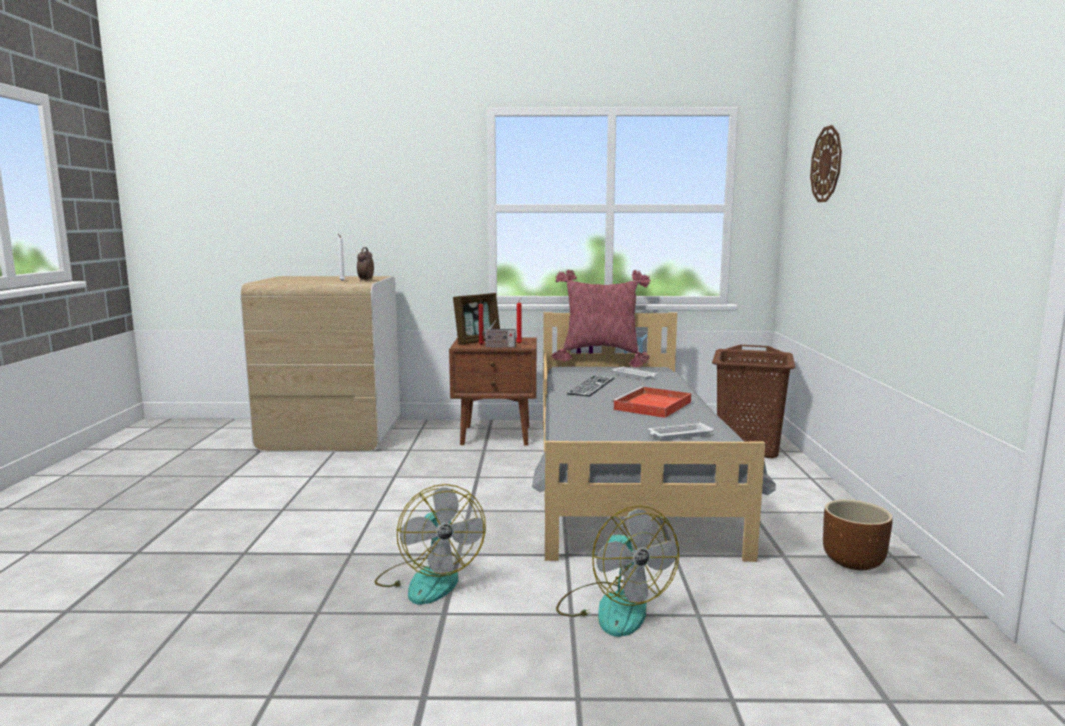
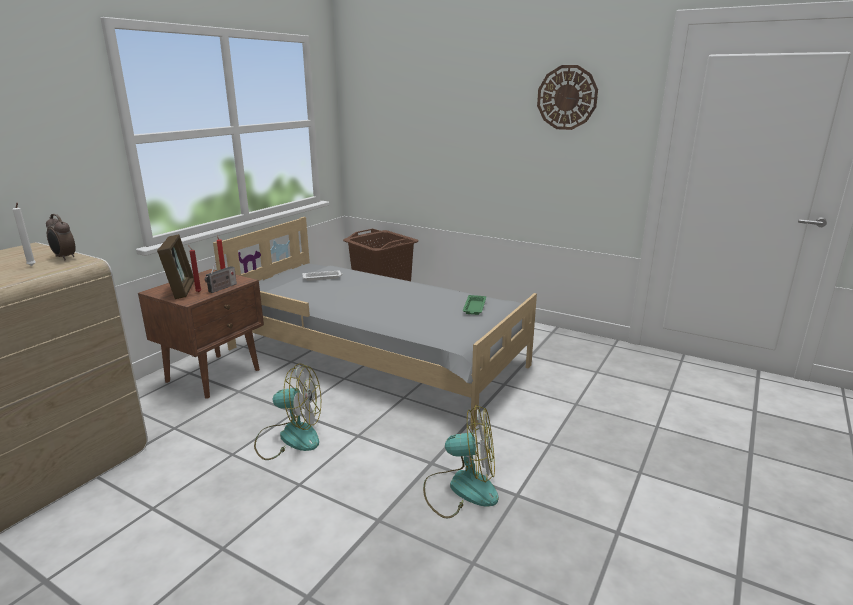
camera: 60 degrees left, 10 degrees up
red pillow [551,270,651,367] -> none
fan [556,505,679,637] -> fan moved to [254,363,321,460]
keyboard [567,376,614,397] -> none
red tray [612,386,691,418] -> none
white tray [648,422,714,440] -> green tray [463,295,486,315]
wall clock [810,125,842,202] -> wall clock moved to [537,65,598,130]
brown planter [823,500,893,570] -> none

